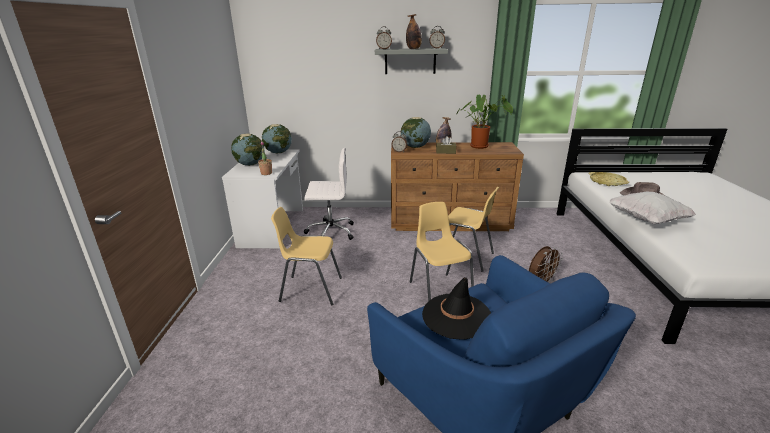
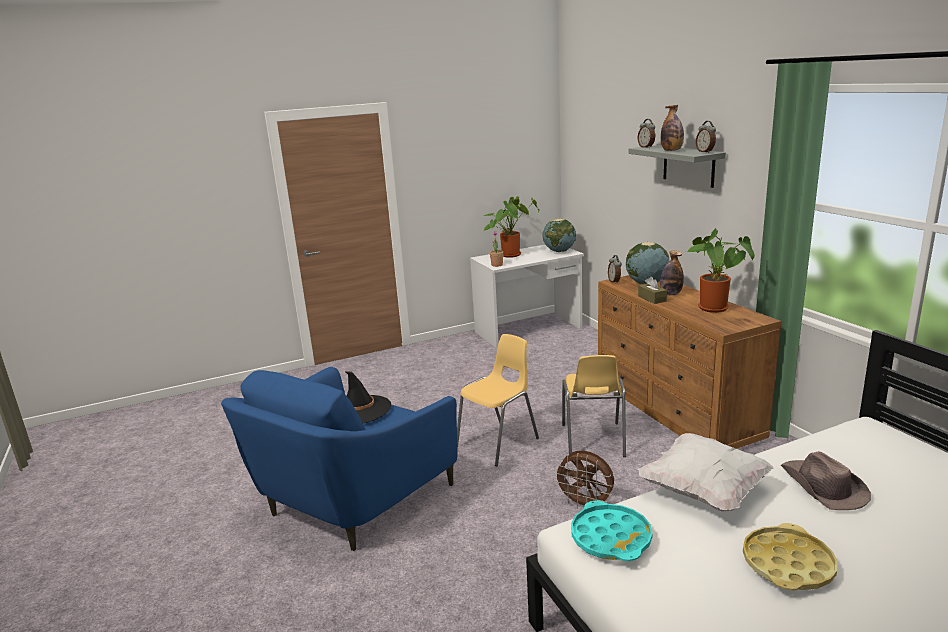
camera: 65 degrees right, 5 degrees down
globe [231,134,264,166] -> potted plant [484,196,540,258]
yellow chair [271,207,342,305] -> none
white office chair [304,148,354,240] -> none
yellow tray [589,172,629,186] -> yellow tray moved to [743,523,837,591]
none -> turquoise tray [571,500,653,561]

